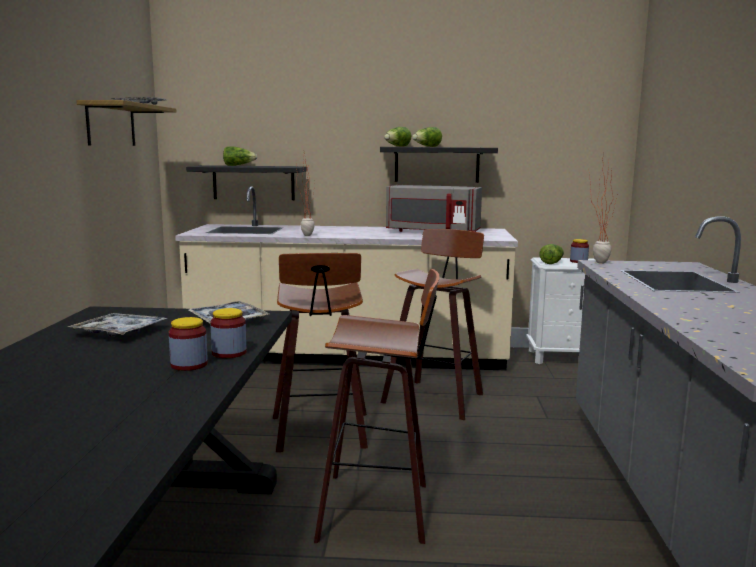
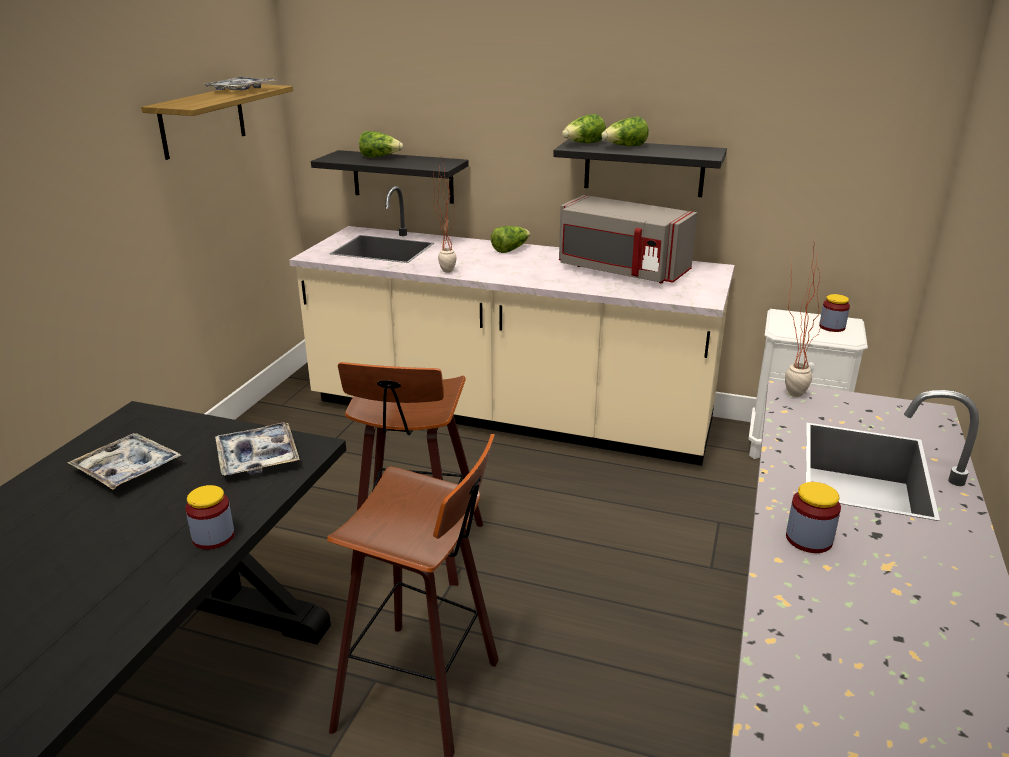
camera: 15 degrees right, 15 degrees up
jar [169,317,208,371] -> jar moved to [786,482,841,553]
stool [381,229,484,420] -> none
lettuce [540,244,564,264] -> lettuce moved to [491,226,530,253]

